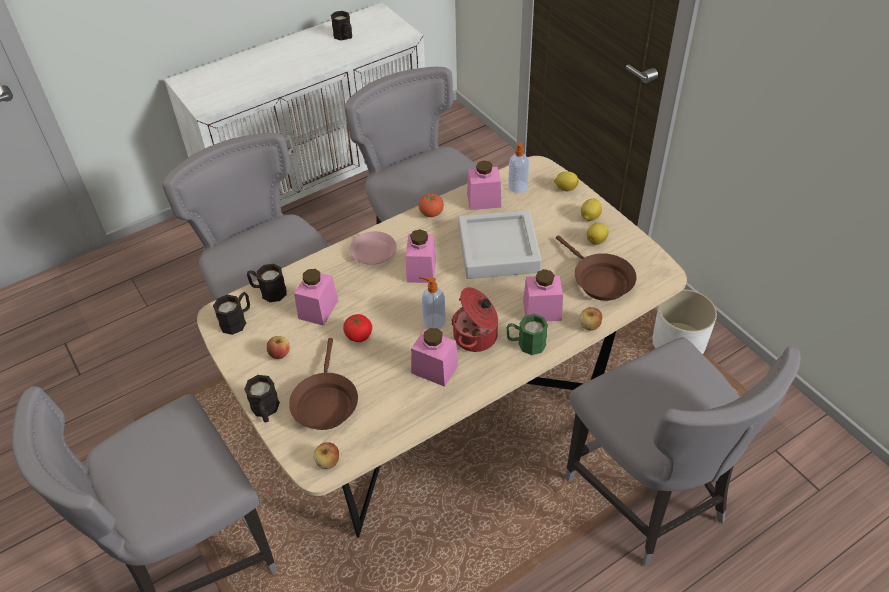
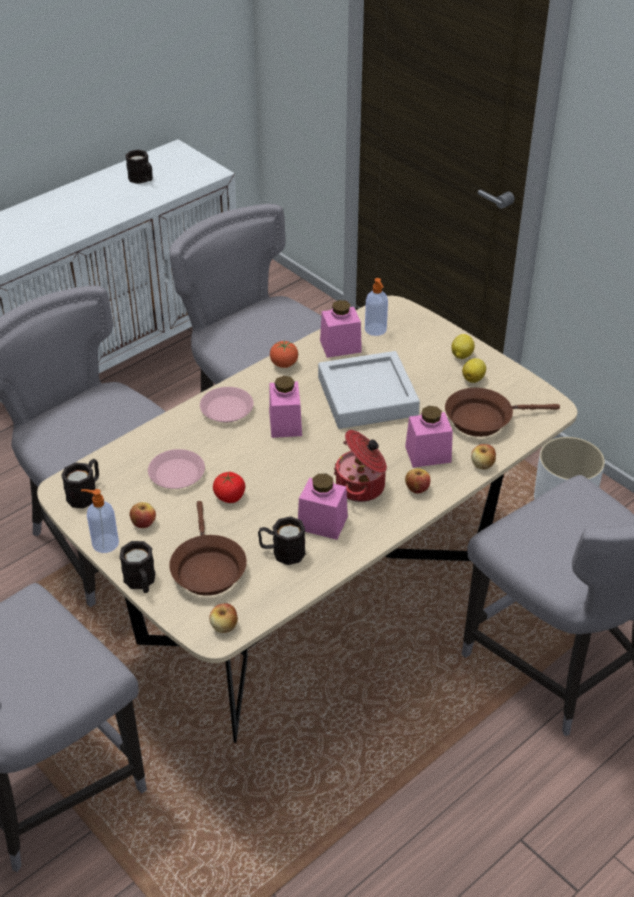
camera: 10 degrees left, 5 degrees down
black mug [247,264,287,302] -> black mug moved to [258,516,306,565]
pink jar [294,269,338,326] -> pink plate [148,449,205,489]
soap dispenser [419,276,446,329] -> soap dispenser moved to [81,489,119,553]
green mug [506,314,548,355] -> apple [405,468,430,494]
lemon [554,171,579,191] -> none
brown frying pan [556,235,637,301] -> brown frying pan turned 120 degrees clockwise [445,388,560,437]

